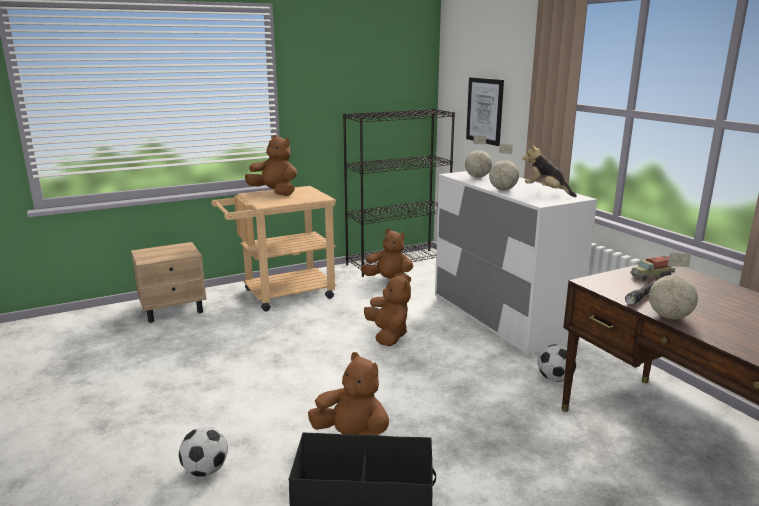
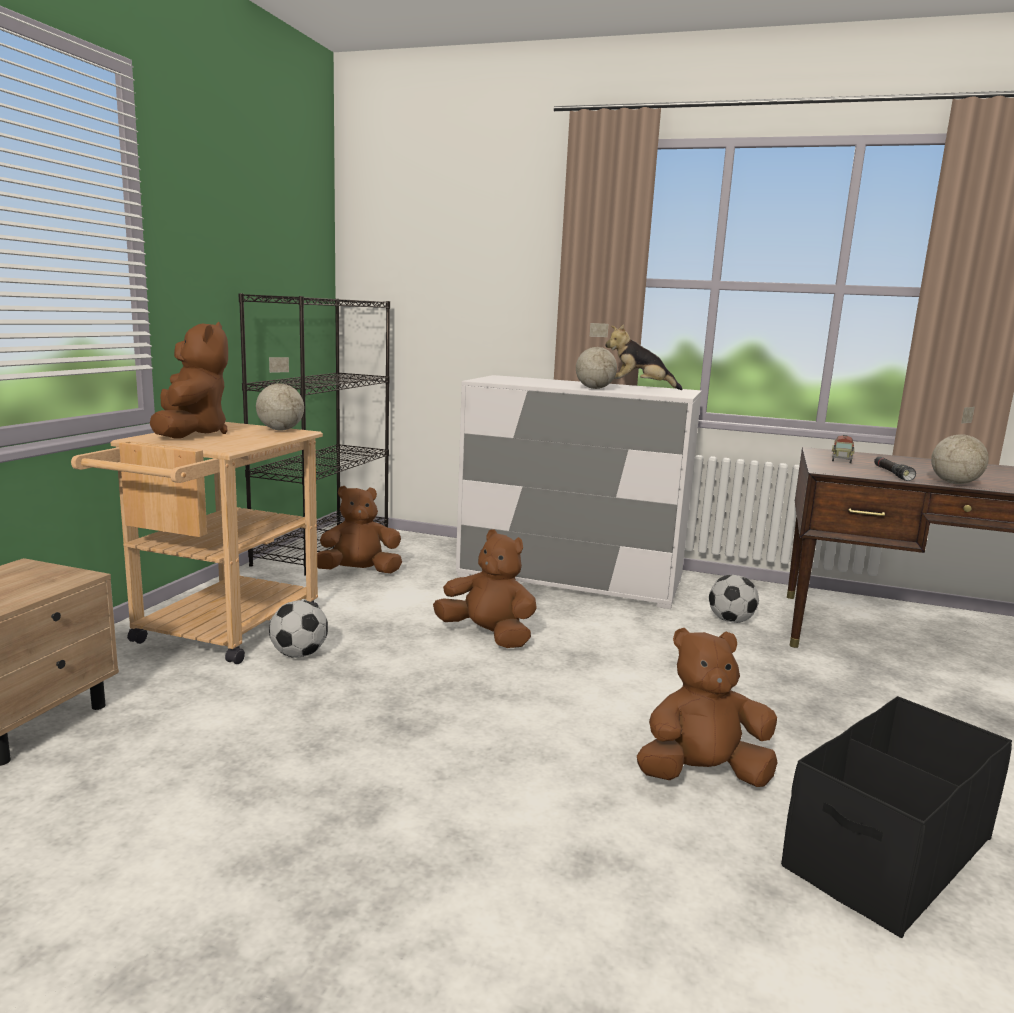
camera: 45 degrees left, 5 degrees down
football [179,427,228,477] -> football moved to [269,600,328,658]
brown plush toy [245,135,297,196] -> brown plush toy turned 90 degrees clockwise [150,322,228,438]
globe [465,135,492,178] -> globe moved to [256,357,304,430]
picture [466,77,504,146] -> none

